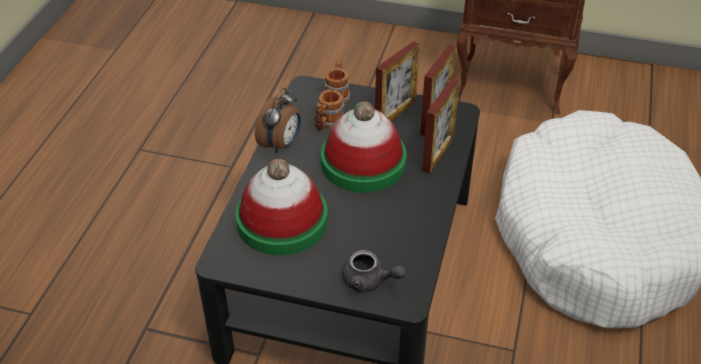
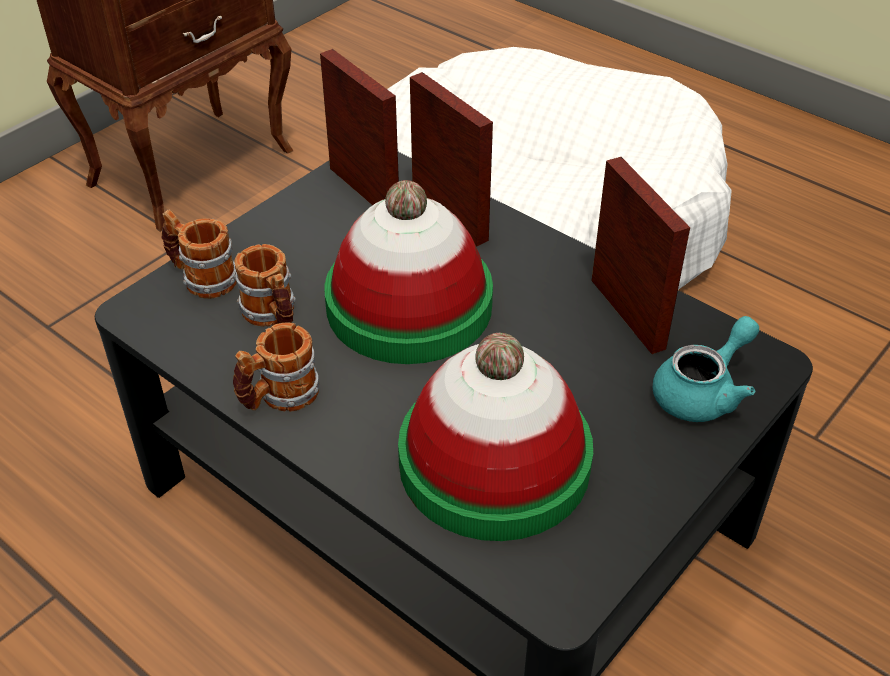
camera: 65 degrees left, 0 degrees up
alarm clock [255,88,301,154] -> mug [233,322,319,412]
grey teapot [342,250,406,292] -> turquoise teapot [653,316,759,422]
picture frame [375,41,420,121] -> picture frame moved to [592,157,690,354]

